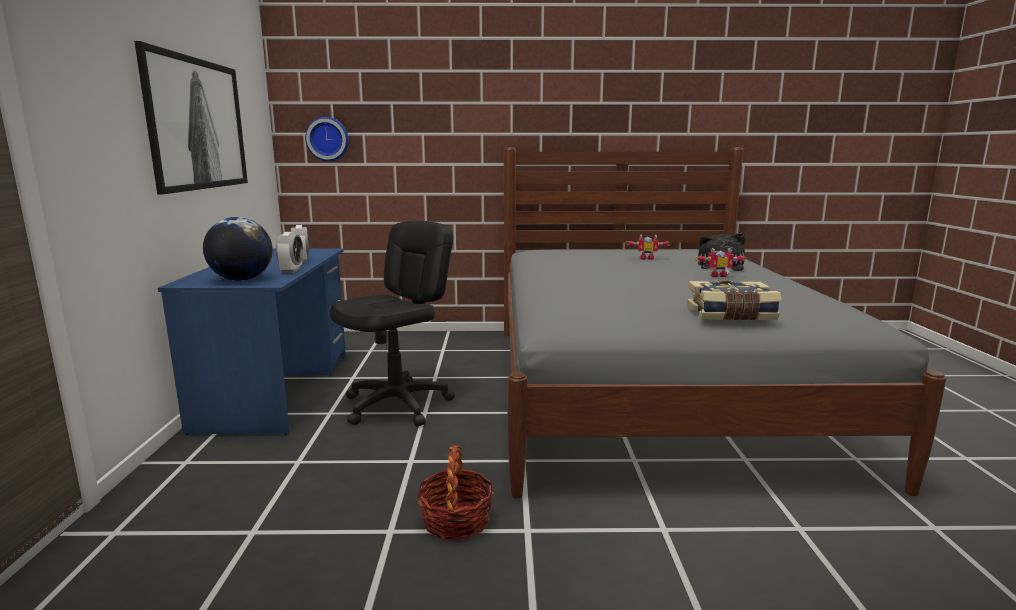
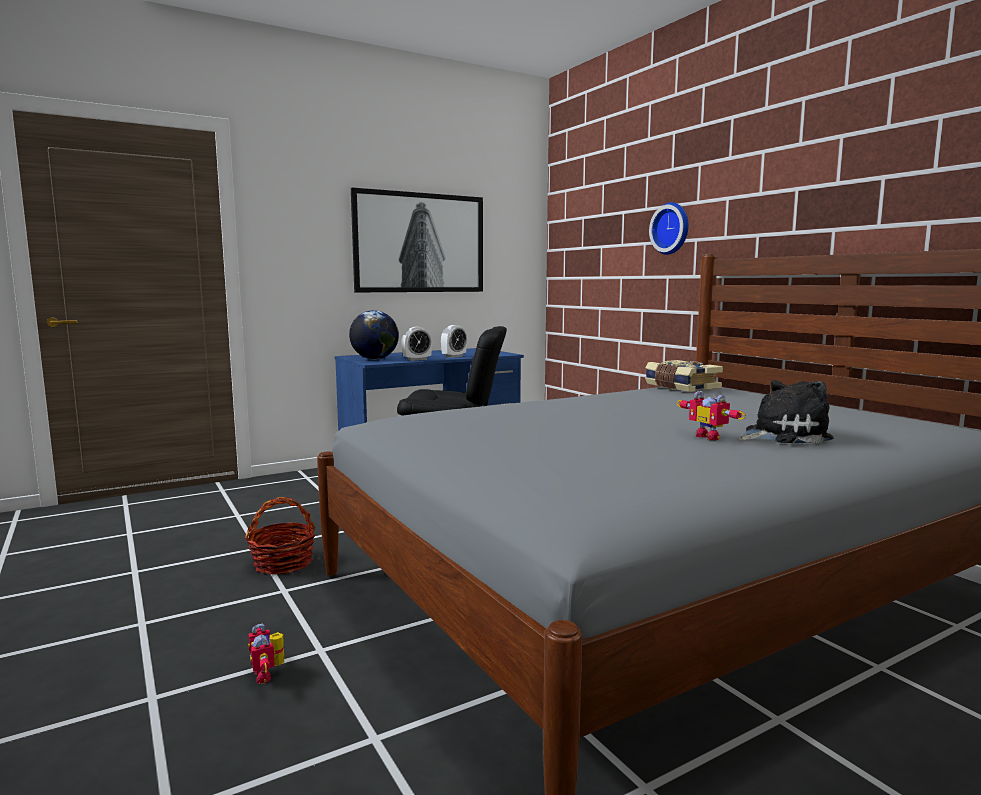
camera: 60 degrees right, 5 degrees down
wall clock [305,117,349,161] -> wall clock moved to [649,202,688,255]
toy robot [625,234,671,260] -> toy robot moved to [248,624,284,683]
book [687,280,782,321] -> book moved to [645,360,723,392]

